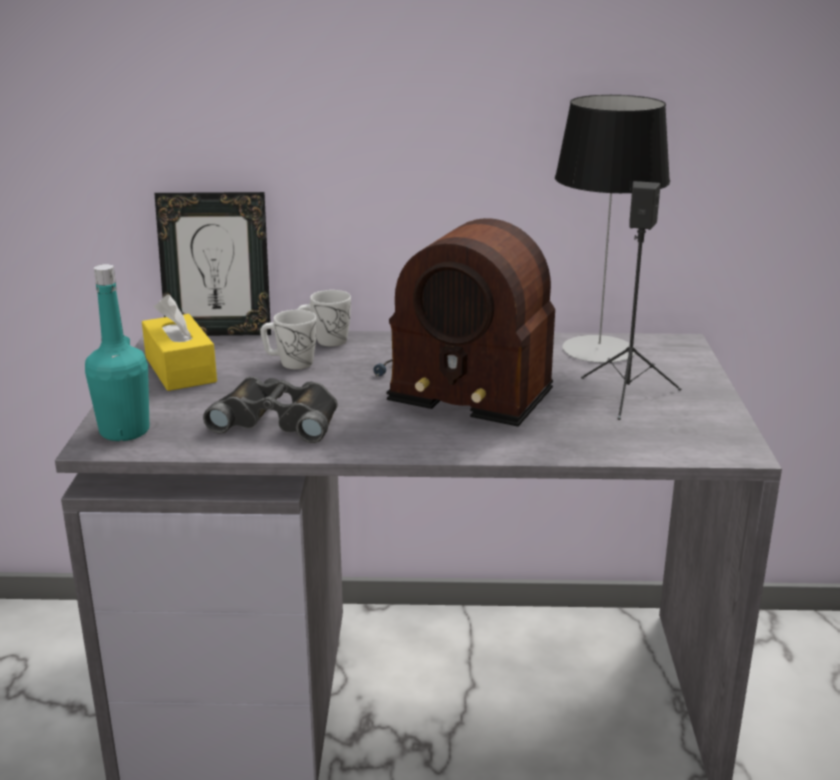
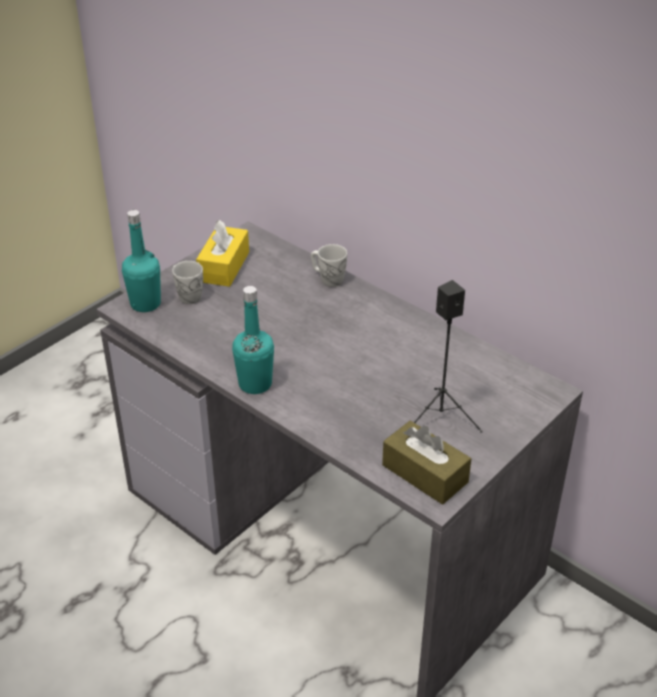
camera: 40 degrees right, 15 degrees up
picture frame [154,192,271,336] -> none
black binoculars [203,376,338,443] -> none
white mug [260,310,317,369] -> white mug moved to [172,261,203,304]
radio [373,218,555,427] -> none
table lamp [555,95,670,363] -> none
none -> turquoise bottle [232,286,274,394]
none -> brown tissue box [382,421,471,505]

